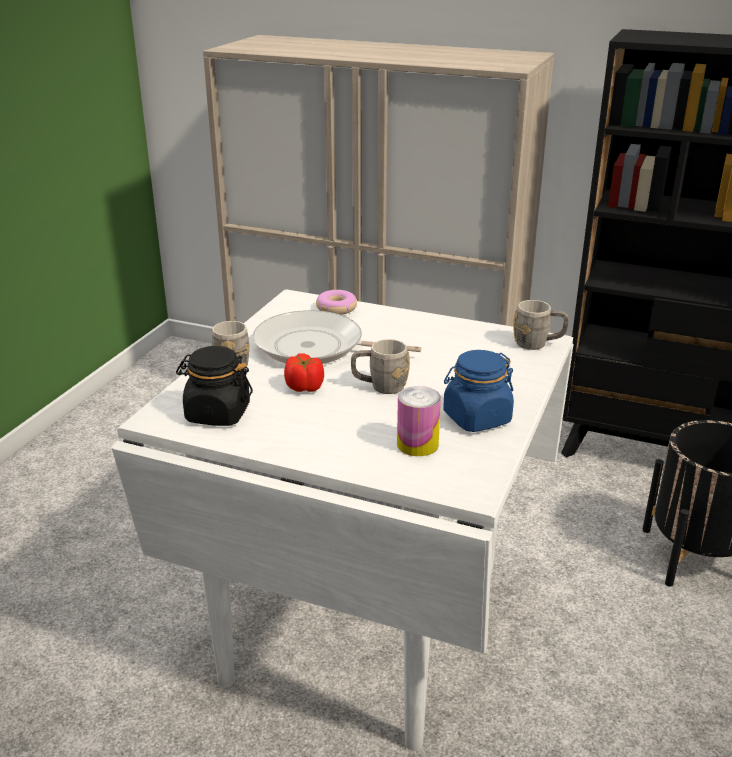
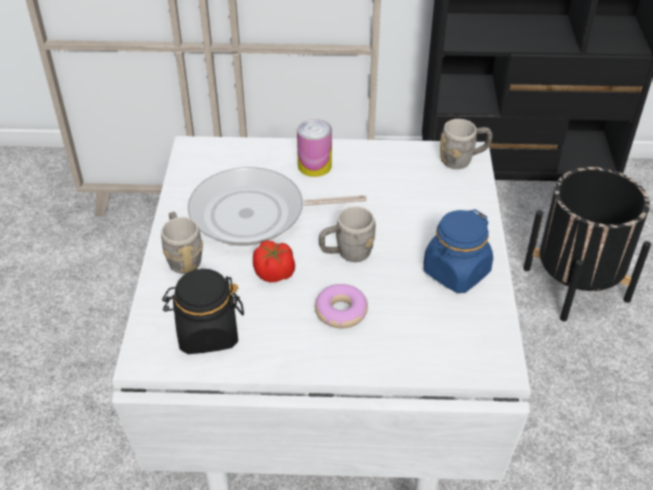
camera: 20 degrees left, 15 degrees up
donut [316,290,357,315] -> donut moved to [315,284,368,328]
can [397,386,441,456] -> can moved to [297,119,332,177]

